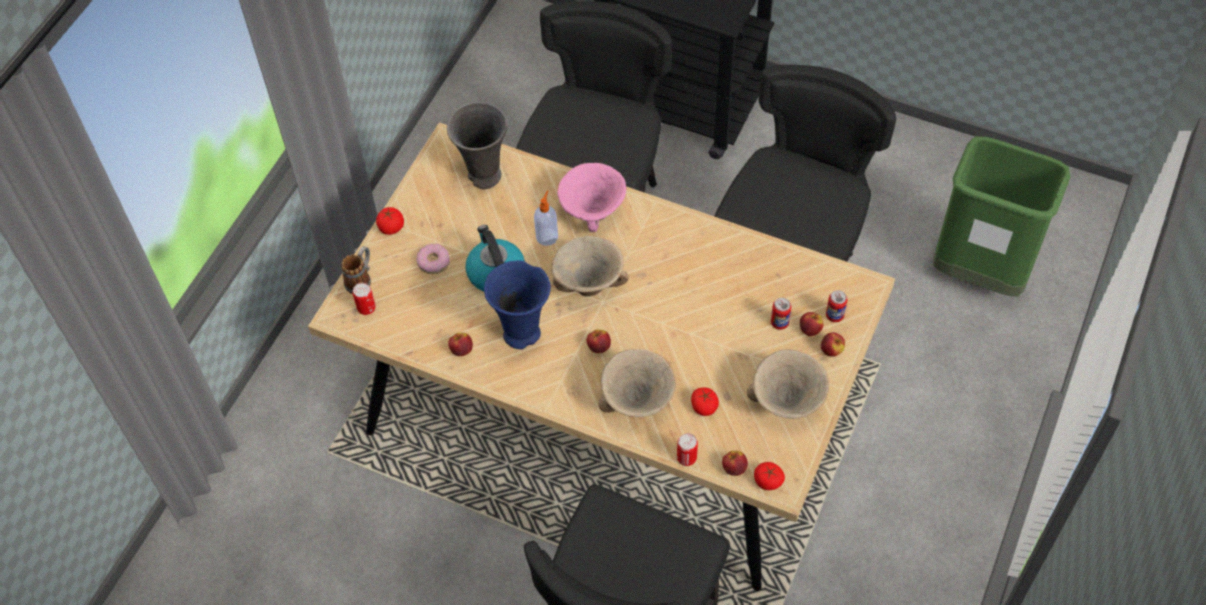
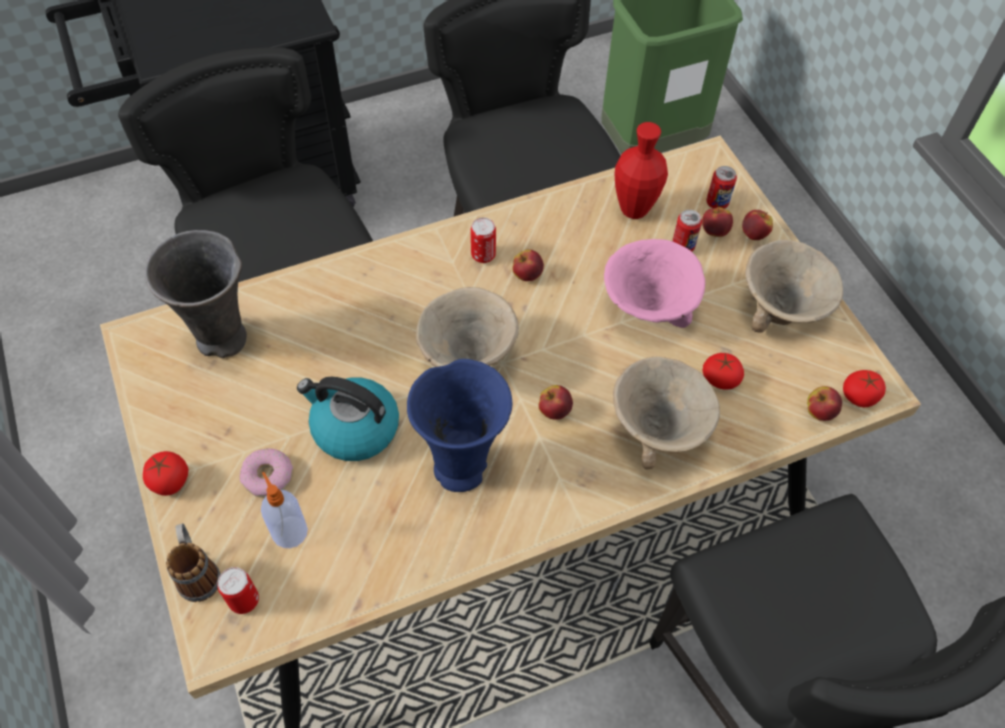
camera: 50 degrees left, 0 degrees up
apple [448,333,473,356] -> apple moved to [512,249,544,281]
soap dispenser [534,190,558,246] -> soap dispenser moved to [261,472,308,548]
pink bowl [557,163,626,232] -> pink bowl moved to [604,239,705,328]
can [677,433,698,466] -> can moved to [471,217,496,263]
none -> red vase [615,122,668,219]

